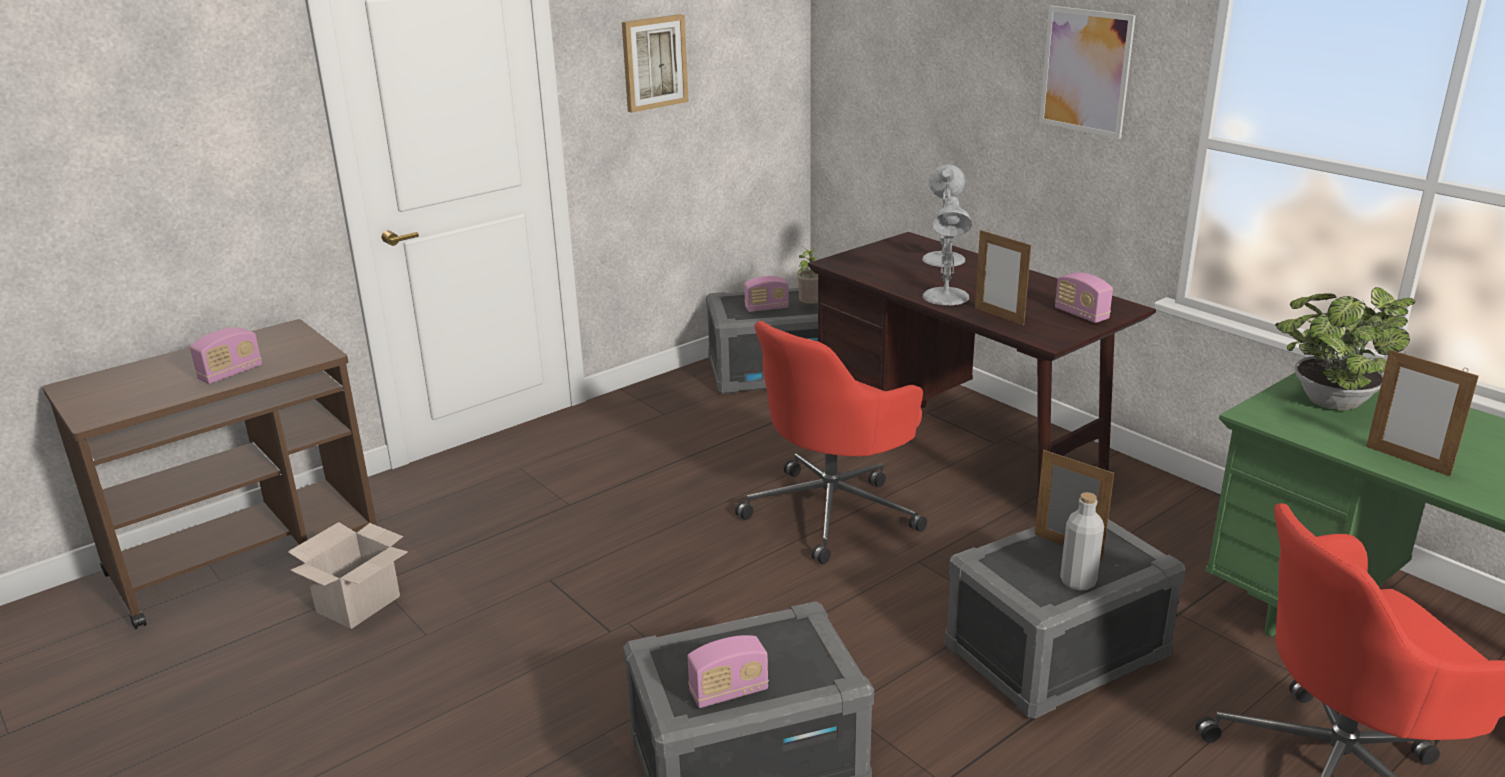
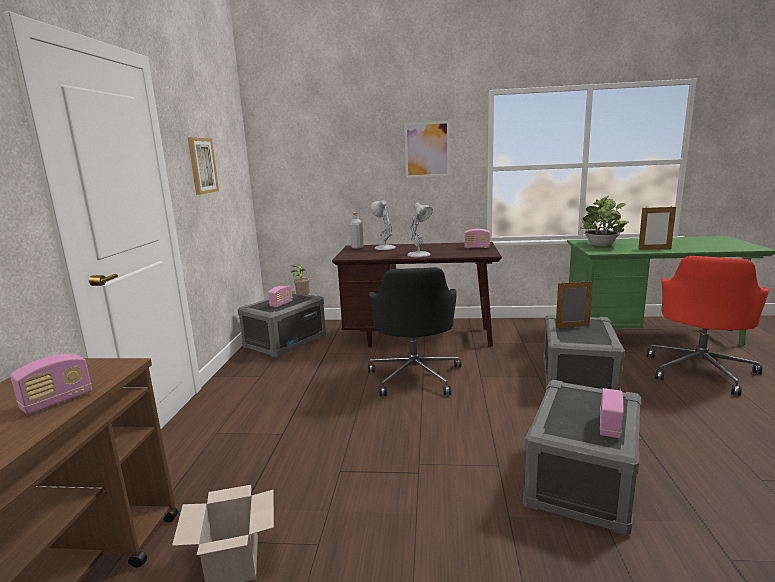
camera: 45 degrees left, 10 degrees down
radio [190,327,262,384] -> radio turned 45 degrees clockwise [10,354,92,415]
red office chair [735,321,927,564] -> black office chair [368,267,461,396]
picture frame [975,229,1031,326] -> none
grey bottle [1060,492,1104,590] -> grey bottle moved to [350,212,364,249]

